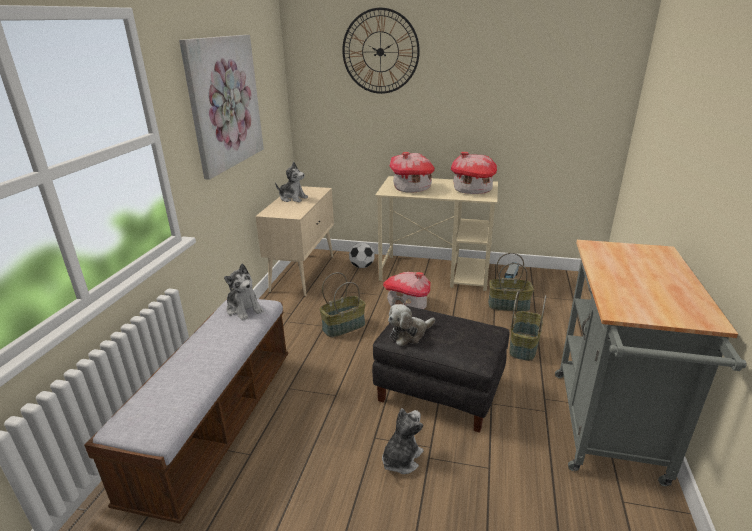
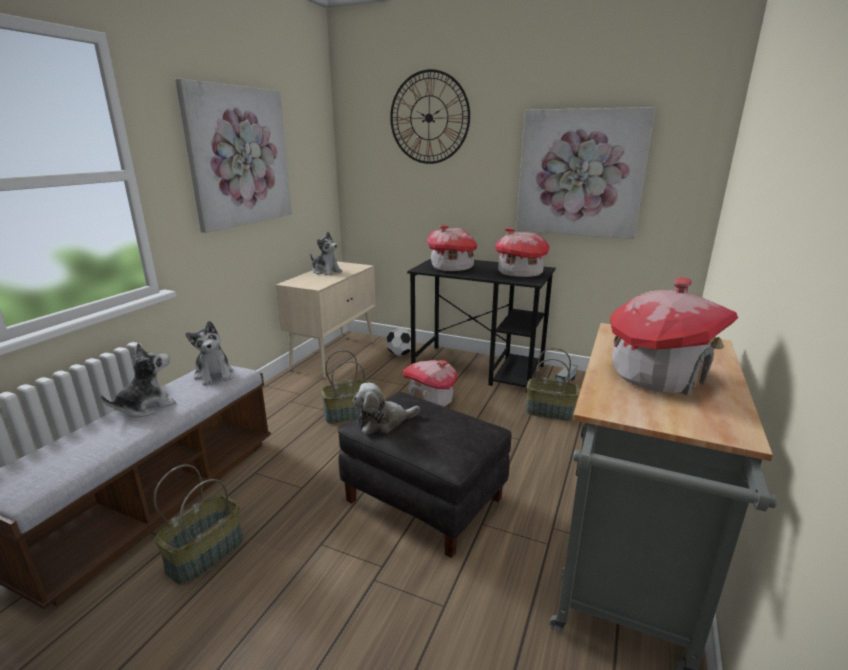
camera: 10 degrees right, 5 degrees down
beige desk [375,176,498,291] -> black desk [407,259,556,393]
plush toy [382,408,424,474] -> plush toy moved to [101,343,176,417]
basket [509,291,546,361] -> basket moved to [154,464,244,585]
none -> picture [516,107,655,239]
none -> toy house [610,277,738,395]

